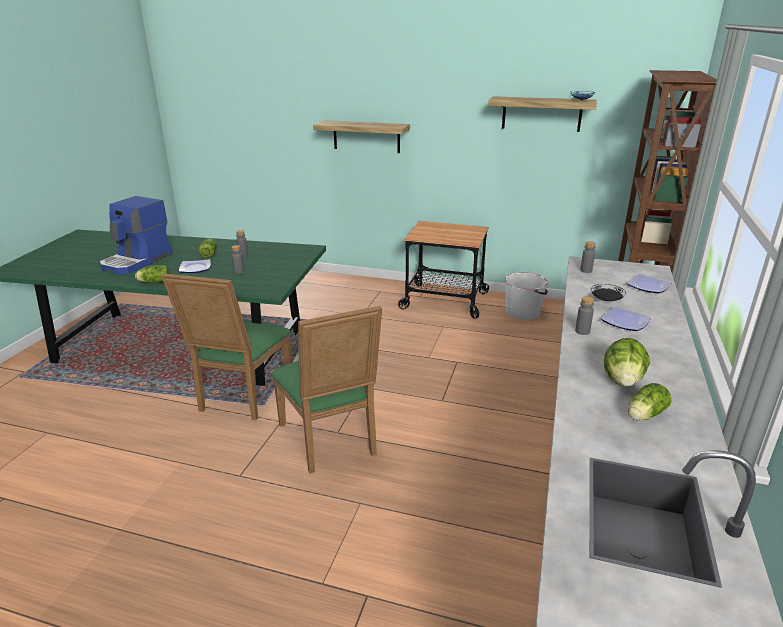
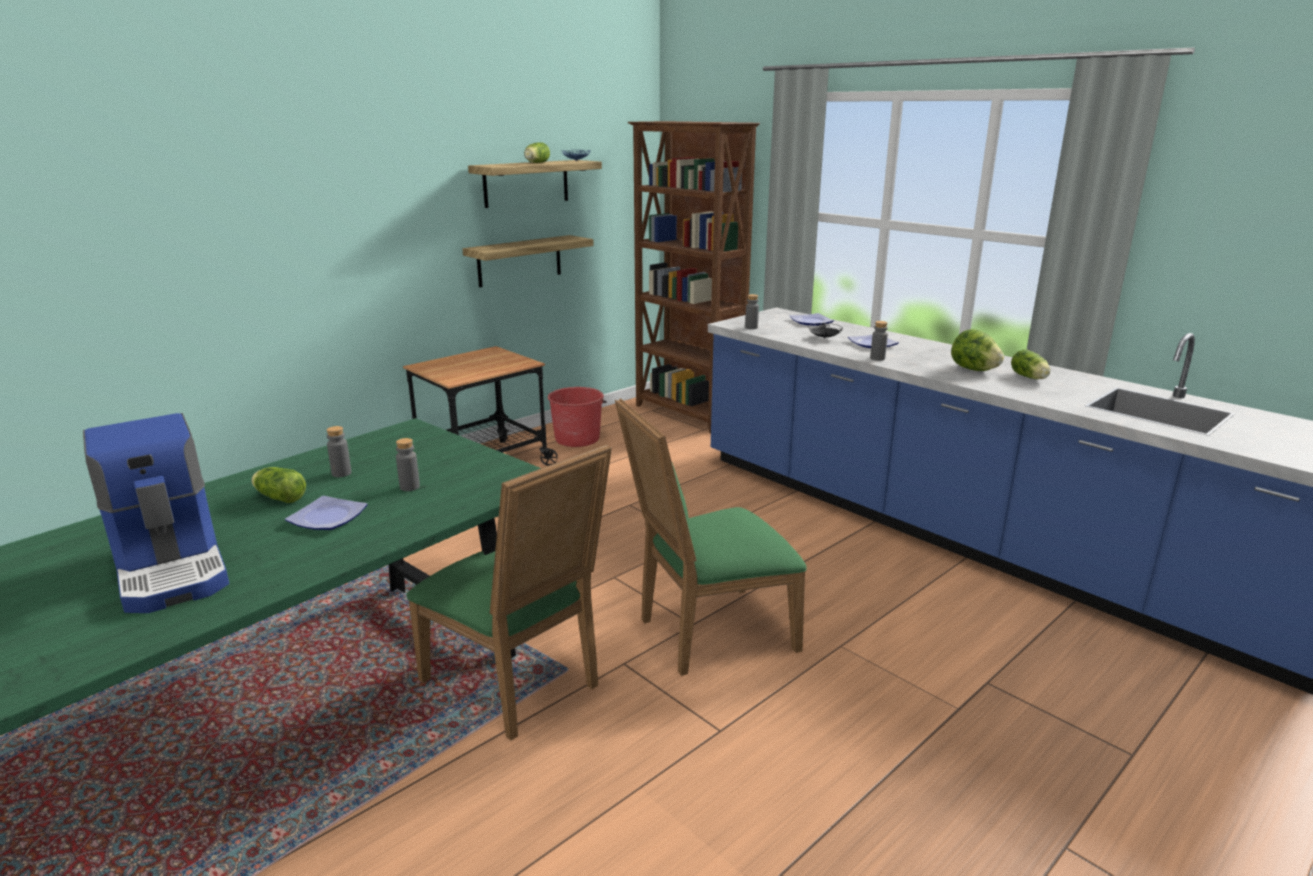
camera: 60 degrees left, 5 degrees down
lettuce [135,265,169,283] -> lettuce moved to [524,142,550,163]
green chair [271,306,382,473] -> green chair turned 150 degrees clockwise [615,398,807,676]
shelf [313,120,410,153] -> shelf moved to [462,235,594,287]
white bucket [505,272,548,320] -> red bucket [548,387,607,447]

